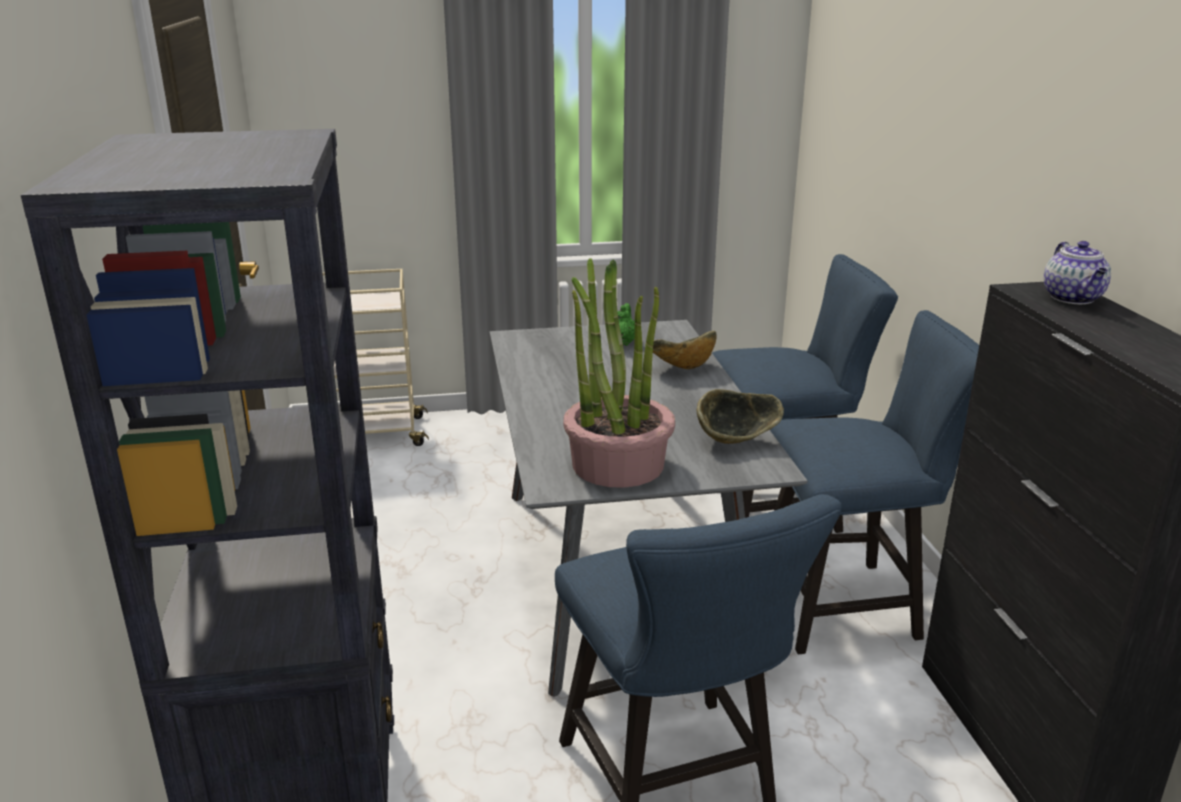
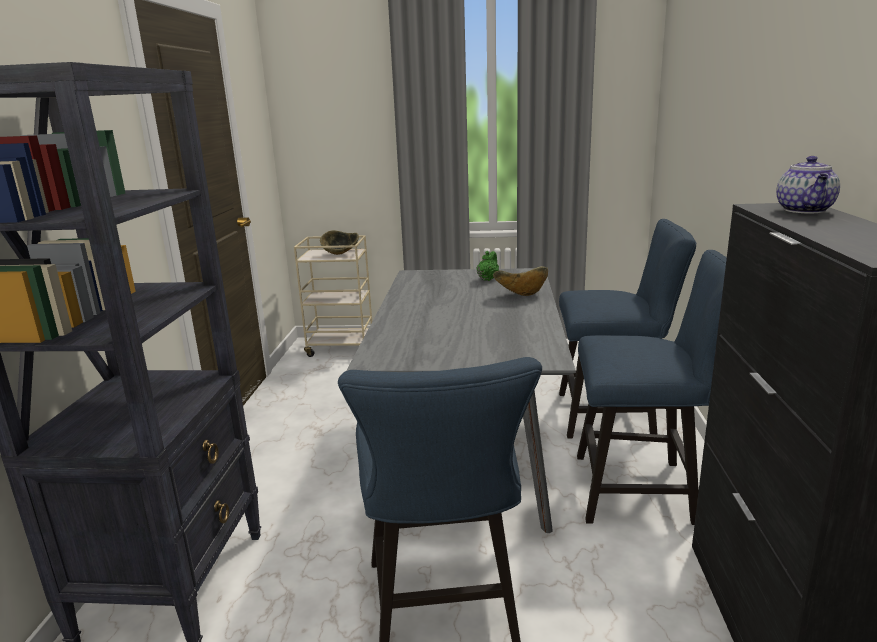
camera: 15 degrees right, 5 degrees down
potted plant [563,258,675,488] -> none
bowl [697,389,784,444] -> bowl moved to [320,230,359,255]

